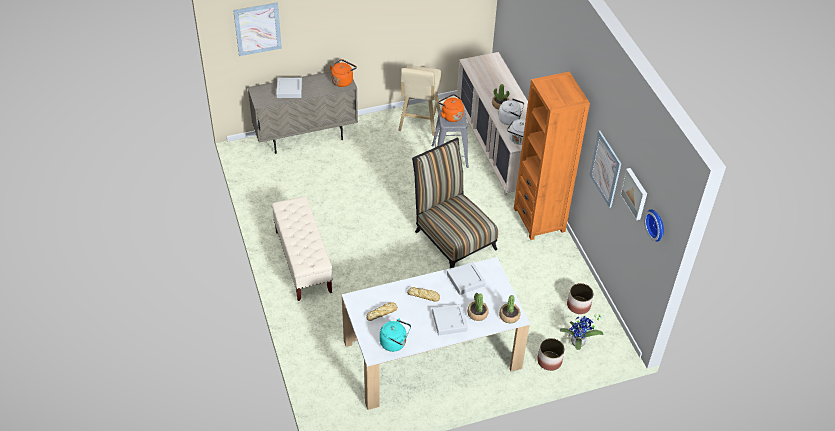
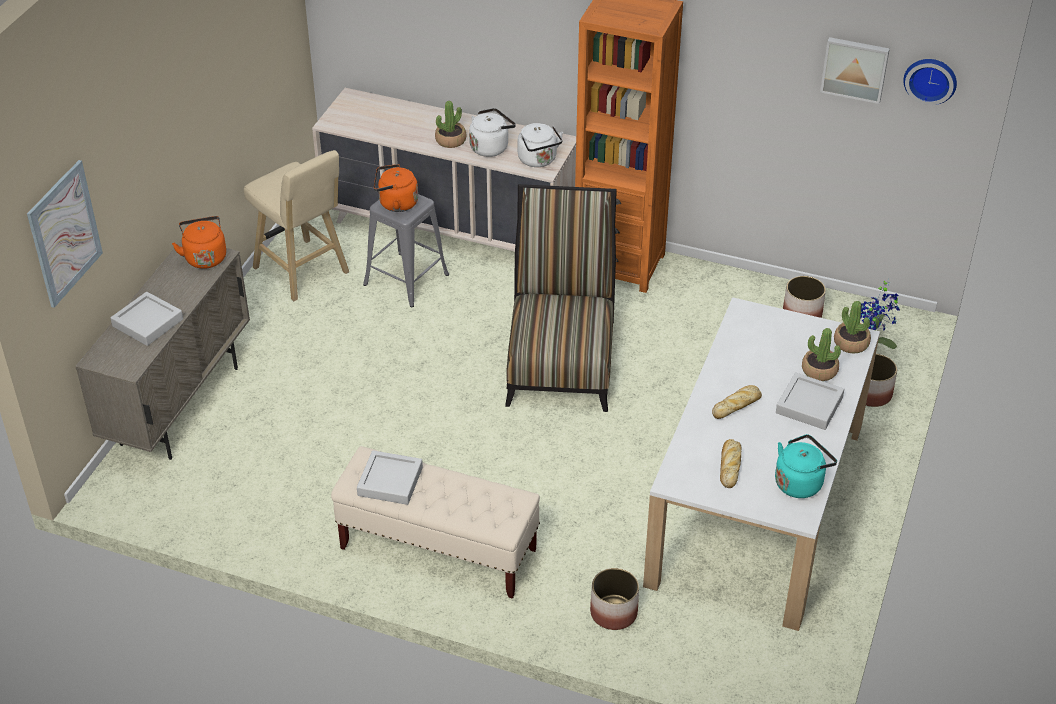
camera: 50 degrees left, 5 degrees down
chair [412,137,498,268] -> chair turned 90 degrees clockwise [505,184,617,412]
grey tray [447,262,485,295] -> grey tray moved to [357,450,423,505]
picture [589,131,621,208] -> none
none -> planter [590,568,639,630]

